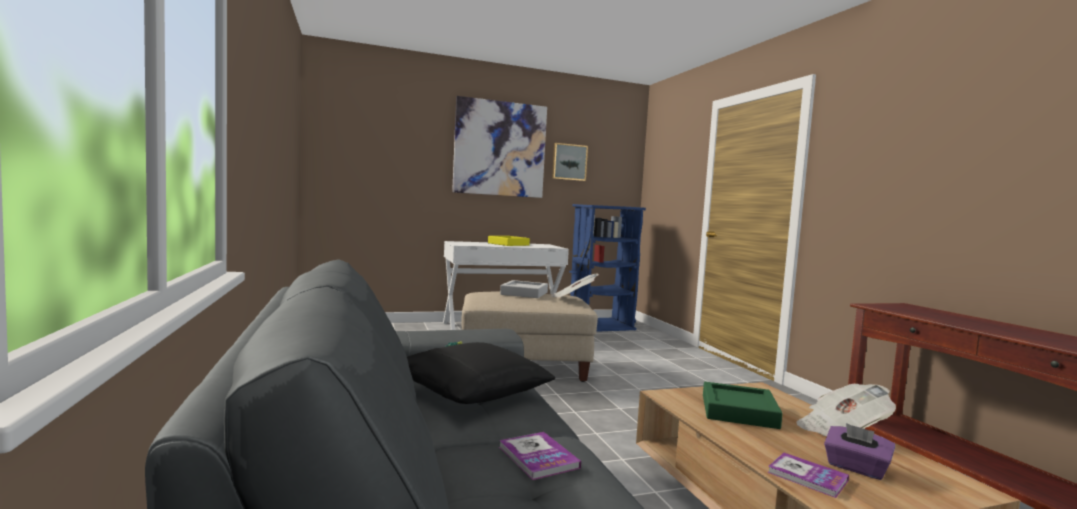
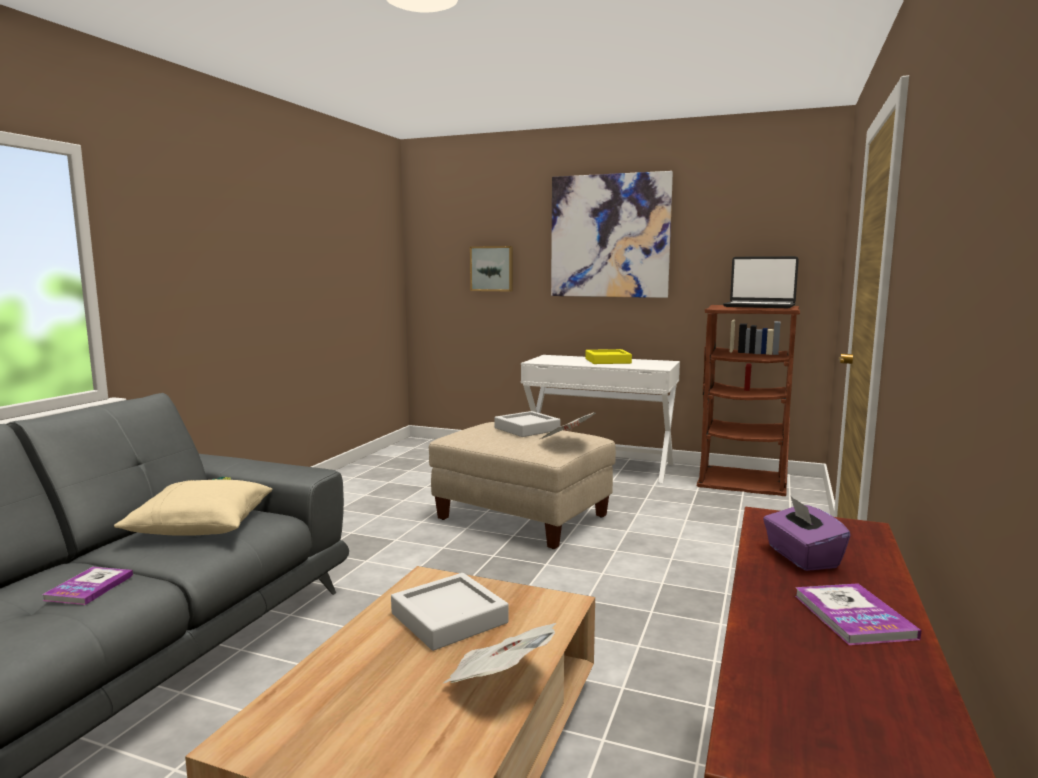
camera: 40 degrees right, 5 degrees up
black pillow [407,341,555,404] -> beige pillow [114,477,272,536]
picture [552,143,588,181] -> picture moved to [470,246,513,292]
blue bookcase [569,204,646,332] -> brown bookcase [697,305,800,496]
green tray [703,382,783,429] -> grey tray [391,573,509,651]
book [767,453,849,498] -> book moved to [795,583,922,645]
purple tissue box [824,423,895,480] -> purple tissue box moved to [763,495,851,571]
none -> laptop [723,256,799,308]

